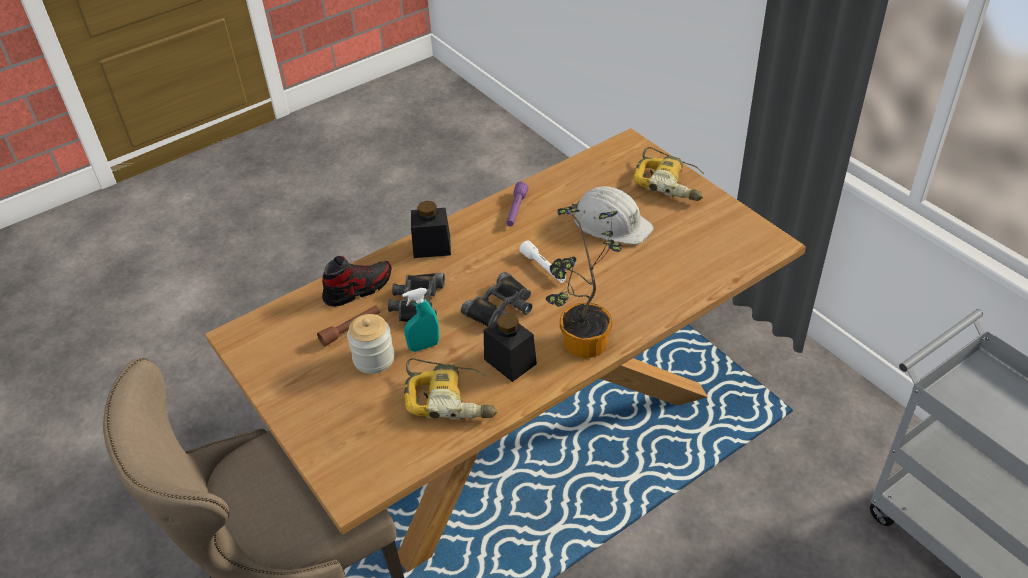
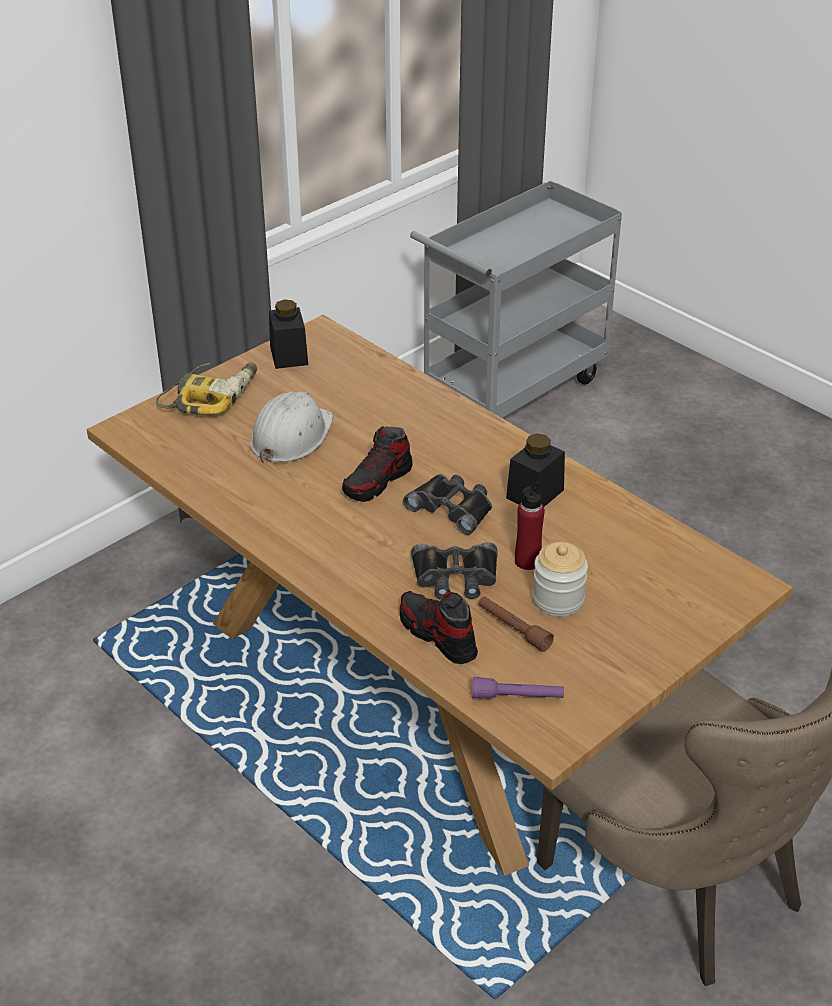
camera: 100 degrees left, 5 degrees down
turquoise spray bottle [402,288,439,352] -> red bottle [515,481,545,570]
power drill [404,358,498,420] -> none
black jar [411,201,451,258] -> black jar moved to [269,300,308,369]
purple flashlight [506,182,529,226] -> purple flashlight moved to [472,677,564,698]
white flashlight [519,240,566,283] -> shoe [342,426,413,502]
potted plant [546,206,623,358] -> none

